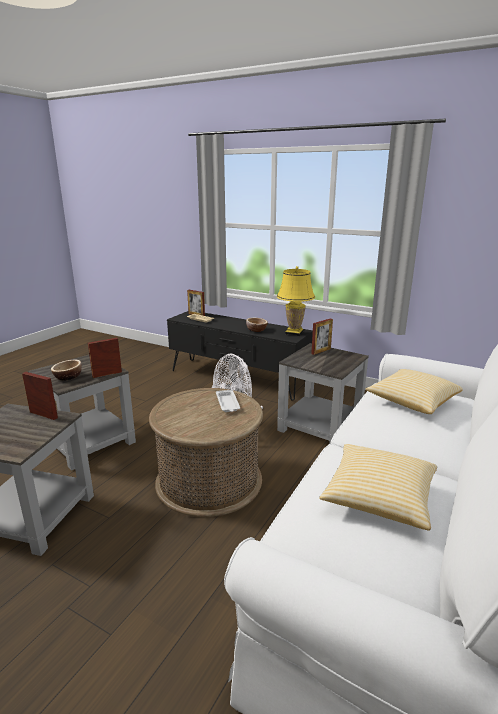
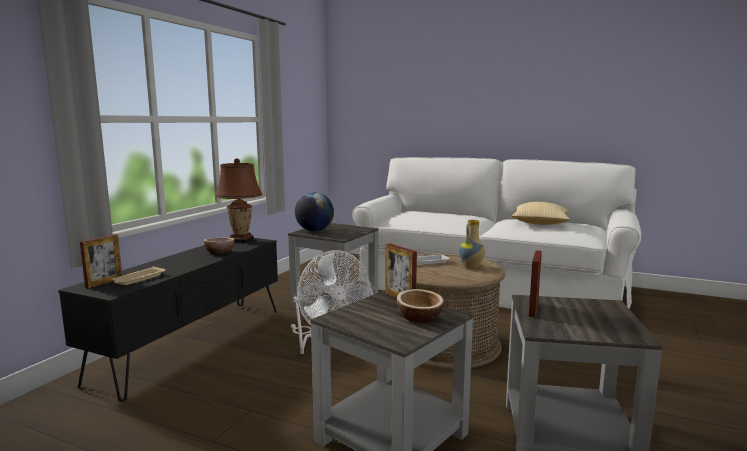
camera: 95 degrees left, 10 degrees down
yellow table lamp [277,266,315,336] -> brown table lamp [215,158,263,243]
picture frame [311,318,333,355] -> globe [295,192,334,231]
pillow [365,369,463,414] -> none
none -> vase [459,220,485,269]

